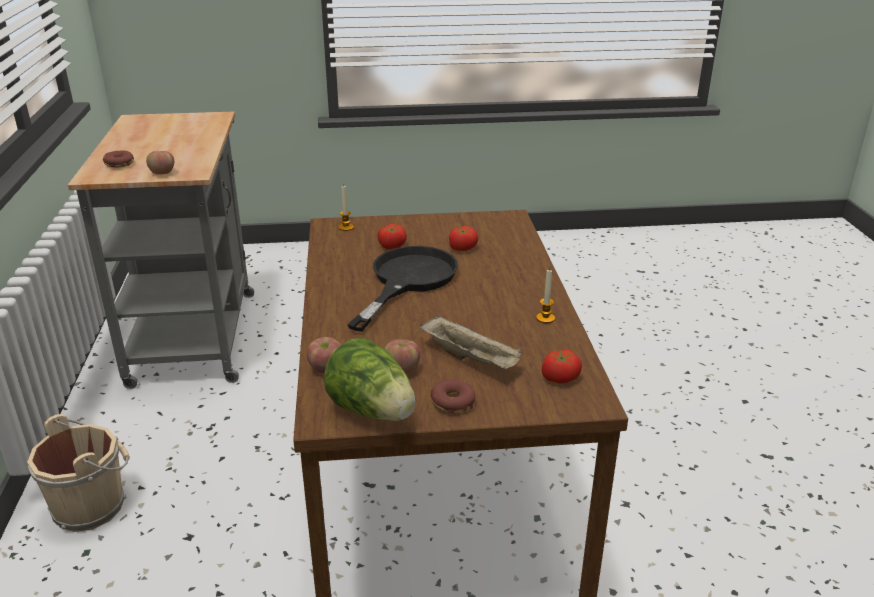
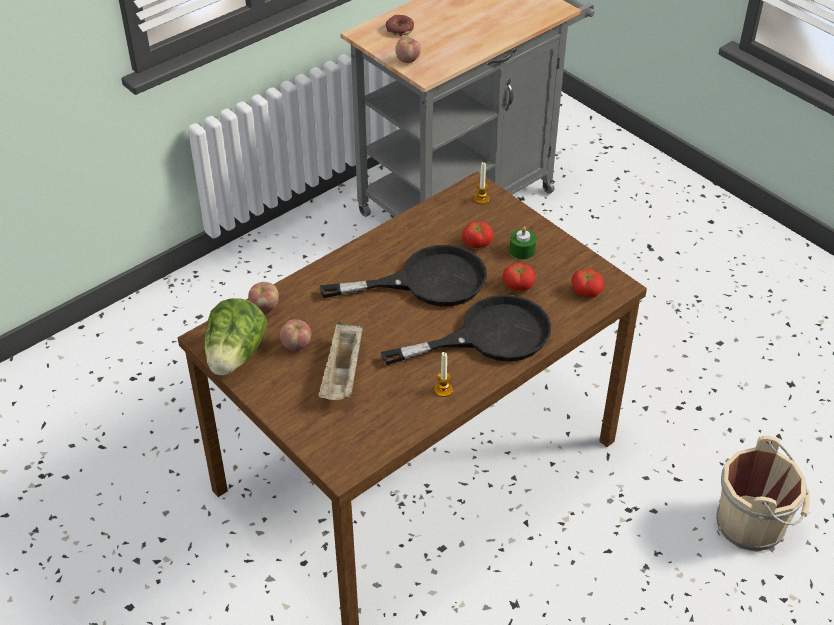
camera: 55 degrees right, 15 degrees up
beige bucket [27,414,130,532] -> beige bucket moved to [716,436,810,552]
donut [430,380,475,413] -> none
tomato [542,350,582,384] -> tomato moved to [571,269,604,298]
none -> black frying pan [381,295,551,365]
none -> green candle [509,226,537,260]

